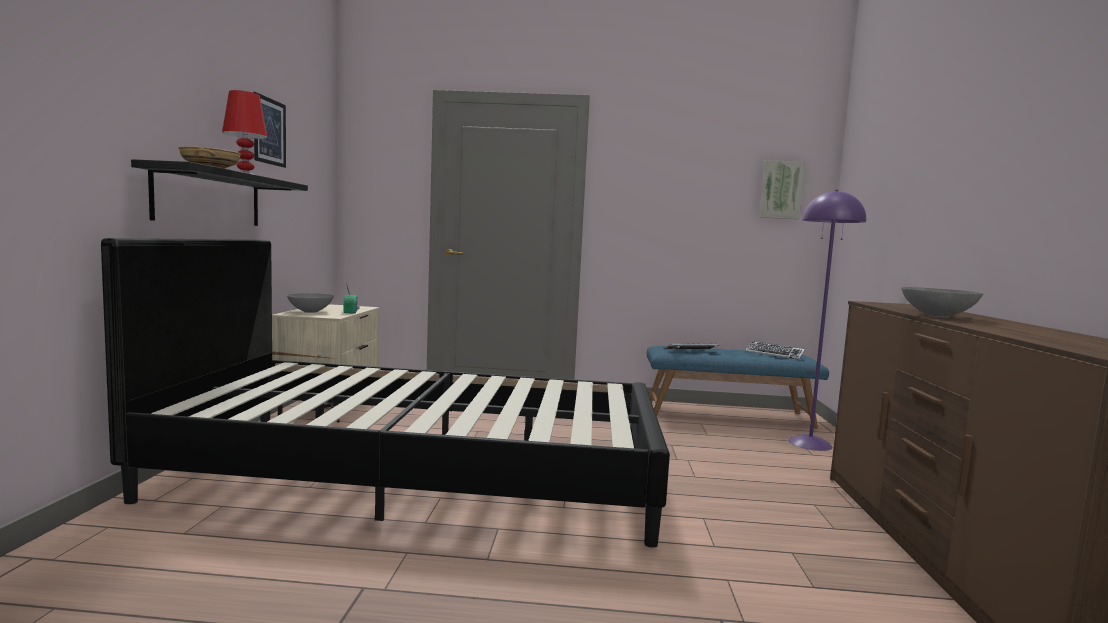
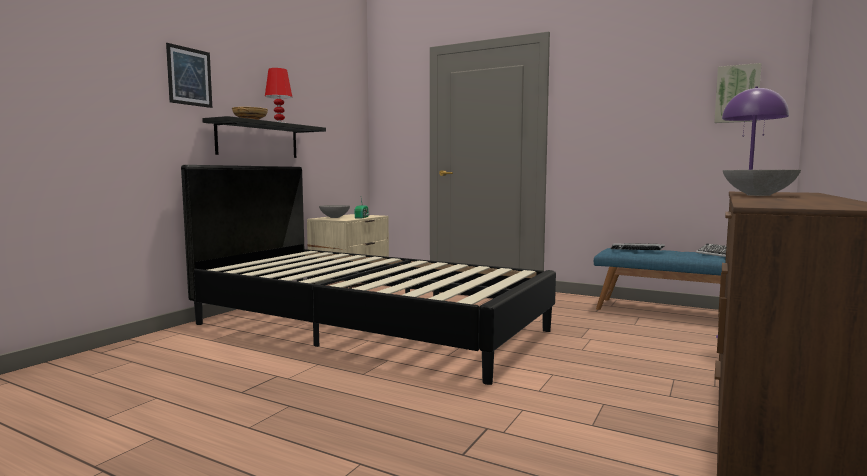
camera: 25 degrees right, 0 degrees up
picture [254,92,286,168] -> picture moved to [166,43,212,108]

